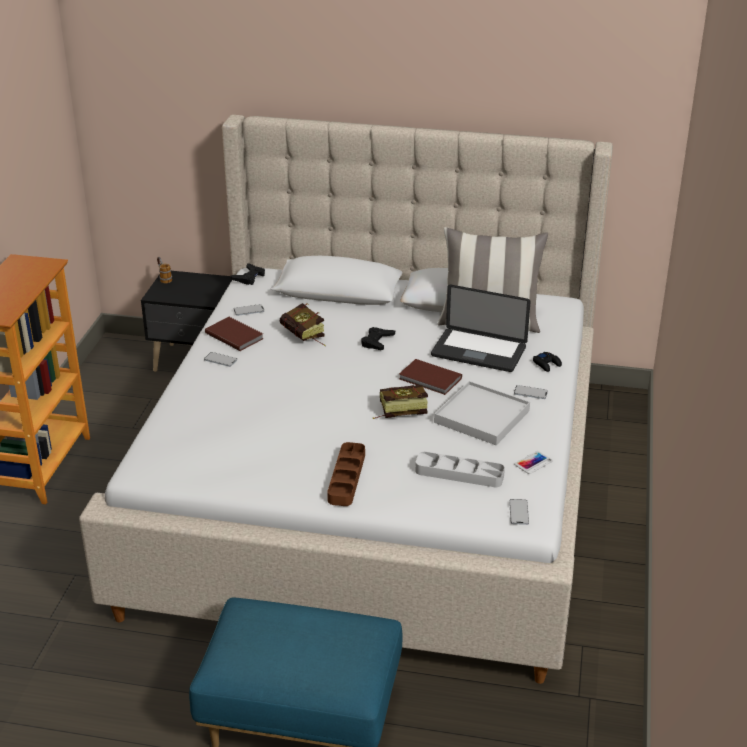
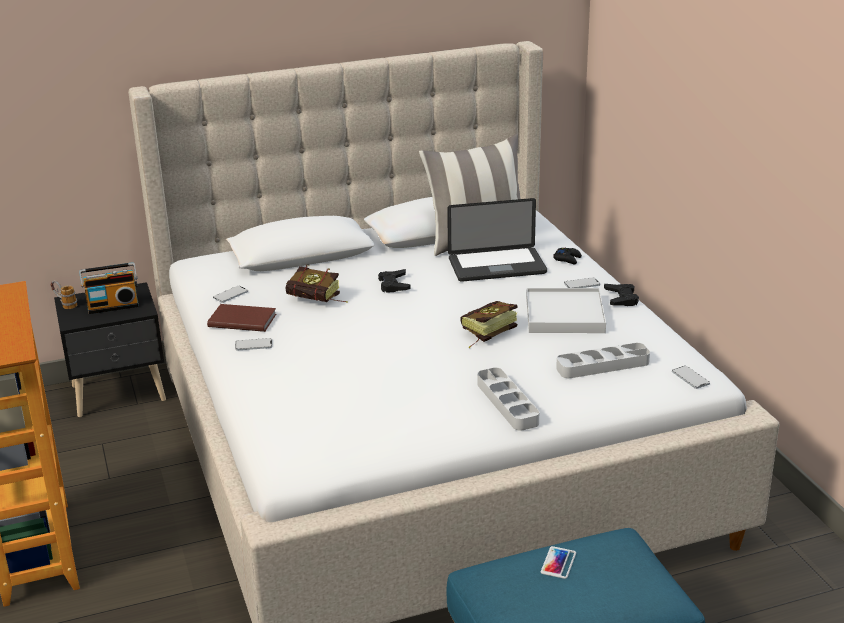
camera: 30 degrees left, 5 degrees down
black game controller [231,263,265,285] -> black game controller moved to [604,284,639,306]
brown tray [327,442,365,506] -> grey tray [477,367,539,431]
brown book [399,359,462,395] -> none
phone [514,451,553,474] -> phone moved to [541,546,576,579]
none -> radio [79,262,139,314]

